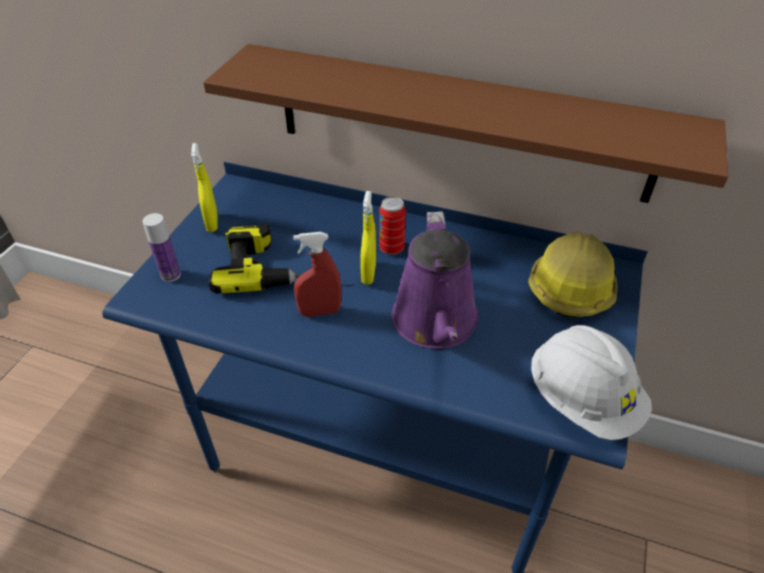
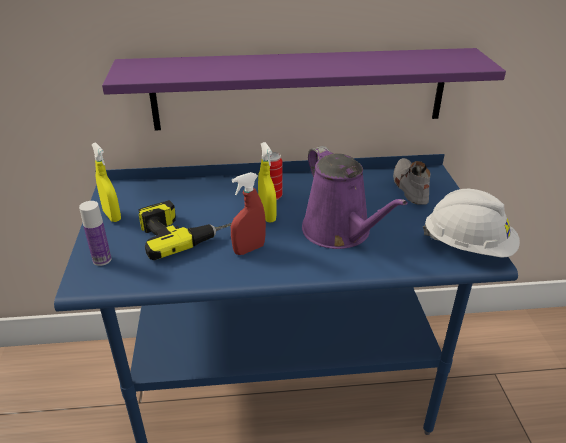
camera: 25 degrees left, 10 degrees down
brown shelf [203,44,728,203] -> purple shelf [102,48,506,131]
hard hat [528,232,617,318] -> grey shoe [393,158,430,204]

